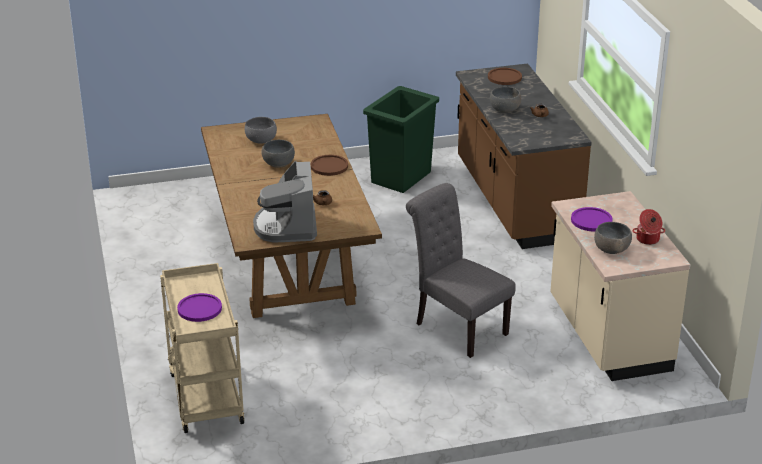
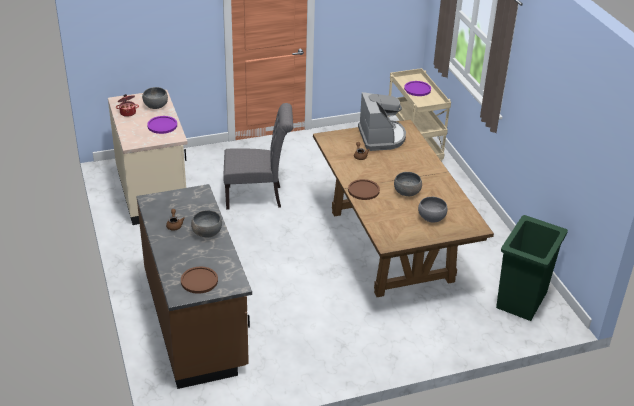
camera: 175 degrees right, 5 degrees up
green trash can [363,86,439,193] -> green trash can moved to [496,215,568,321]
grey chair [406,183,516,358] -> grey chair turned 45 degrees counterclockwise [223,103,293,209]

